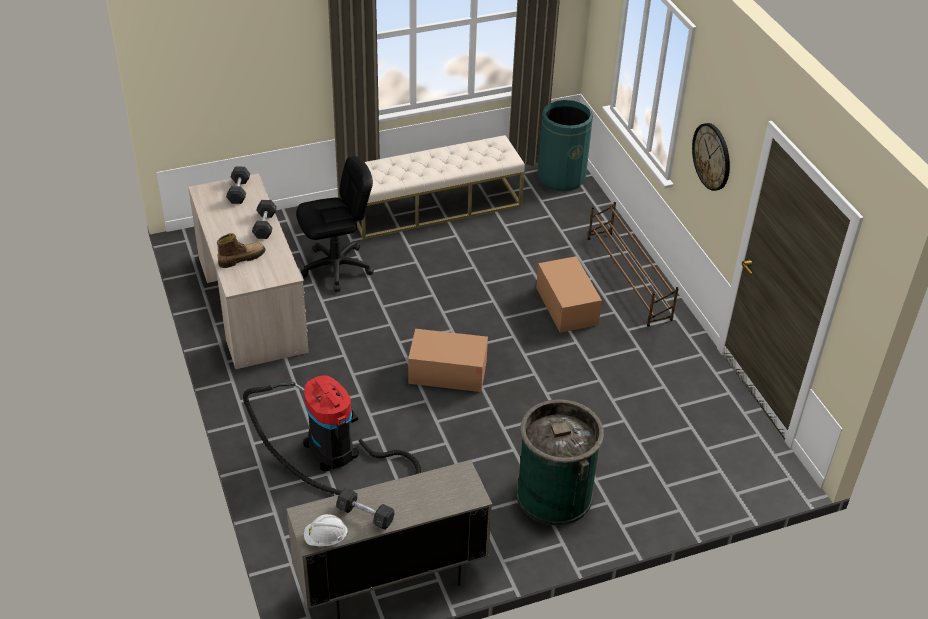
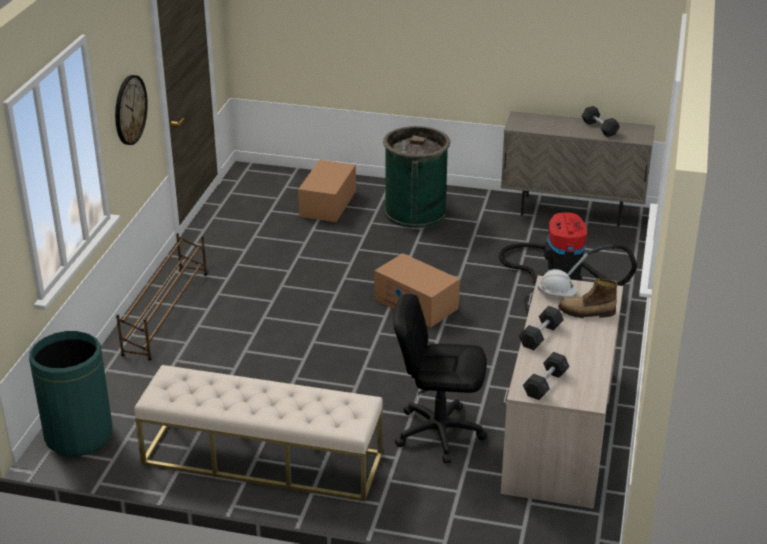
camera: 145 degrees left, 10 degrees down
white hard hat [304,514,348,546] -> white hard hat moved to [538,269,577,296]
cardboard box [536,256,602,333] -> cardboard box moved to [298,160,356,222]

